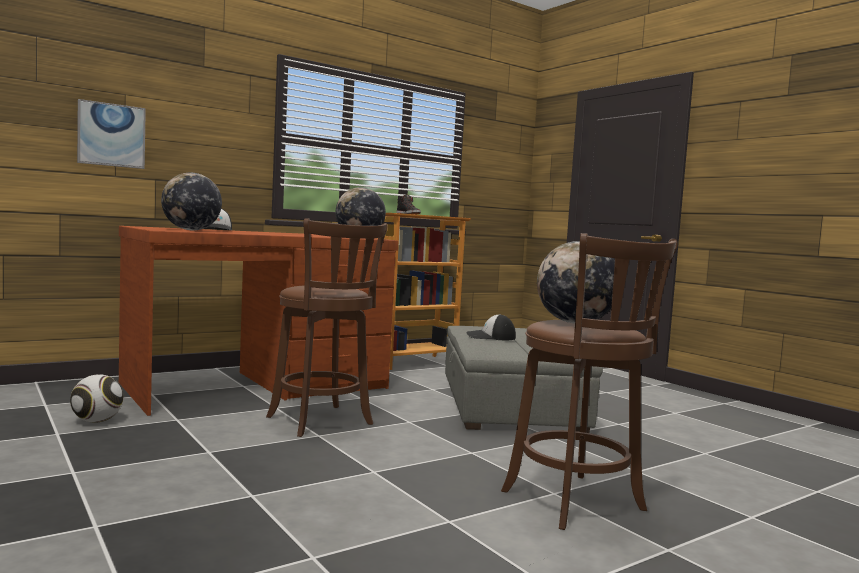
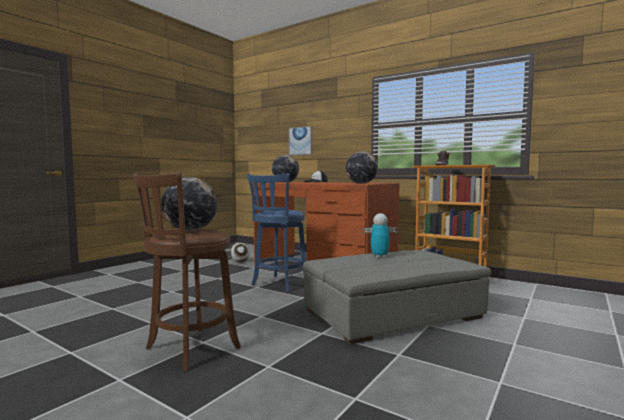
camera: 70 degrees right, 0 degrees up
brown stool [266,218,388,437] -> blue stool [247,173,306,292]
cap [466,314,516,340] -> toy robot [362,213,398,258]

